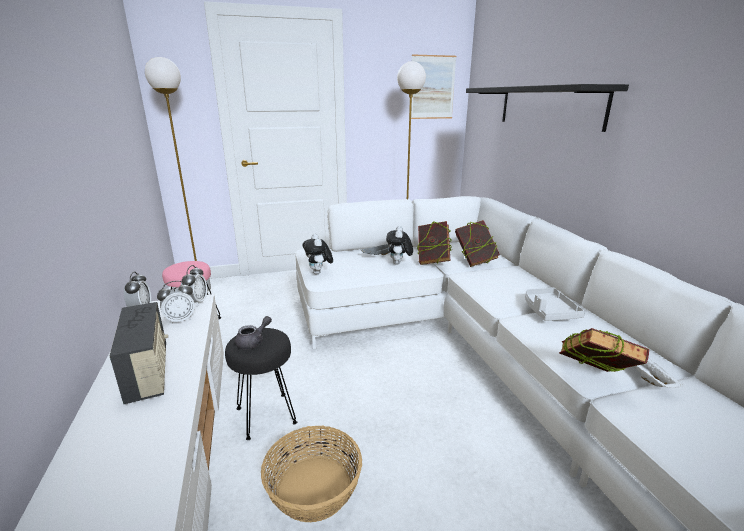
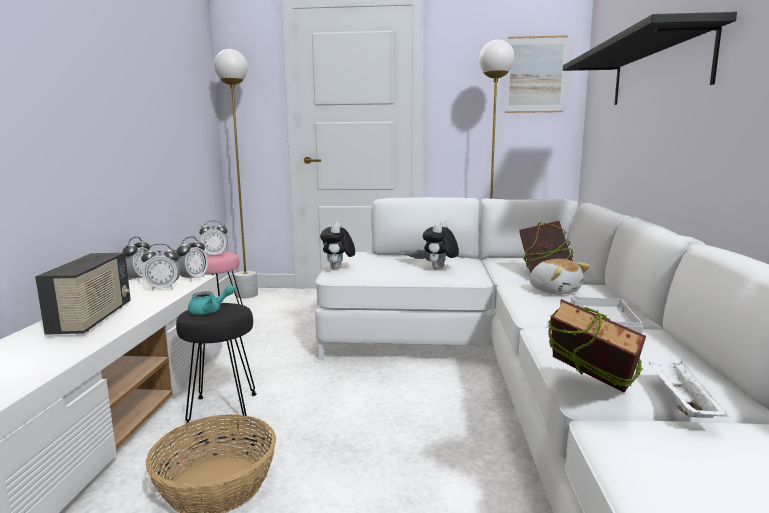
camera: 20 degrees right, 10 degrees down
grey teapot [235,316,272,349] -> turquoise teapot [188,285,235,315]
book [417,221,452,265] -> none
none -> alarm clock [199,220,228,257]
none -> plush toy [530,259,590,295]

